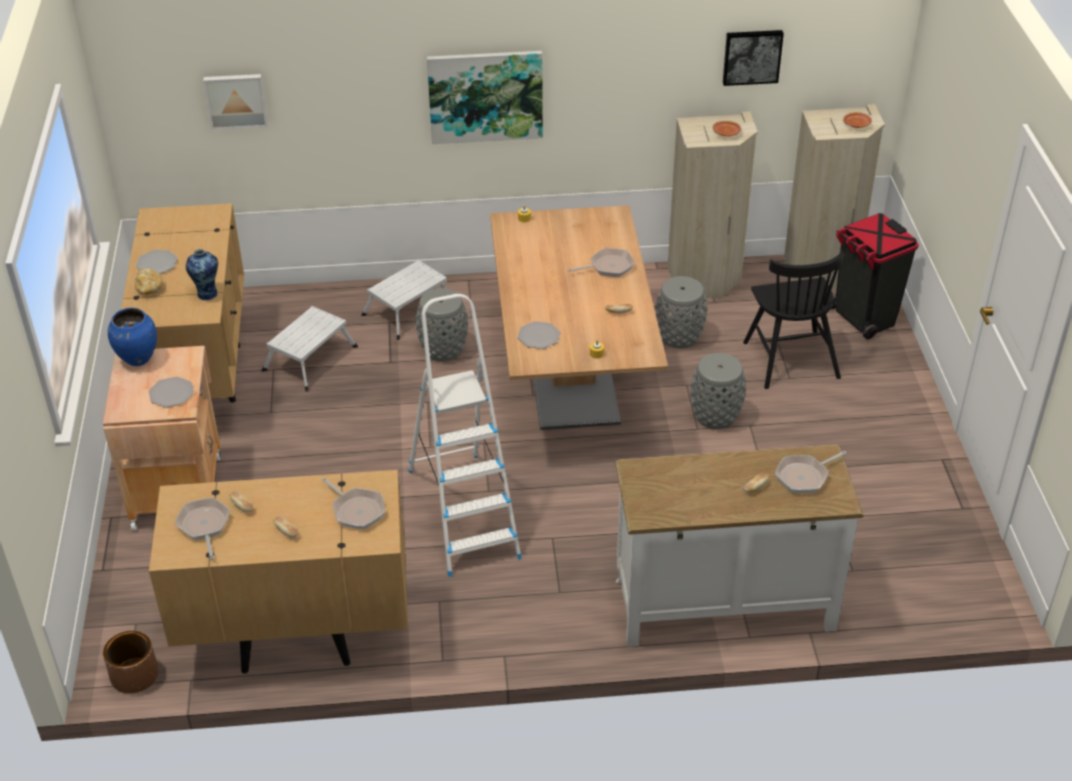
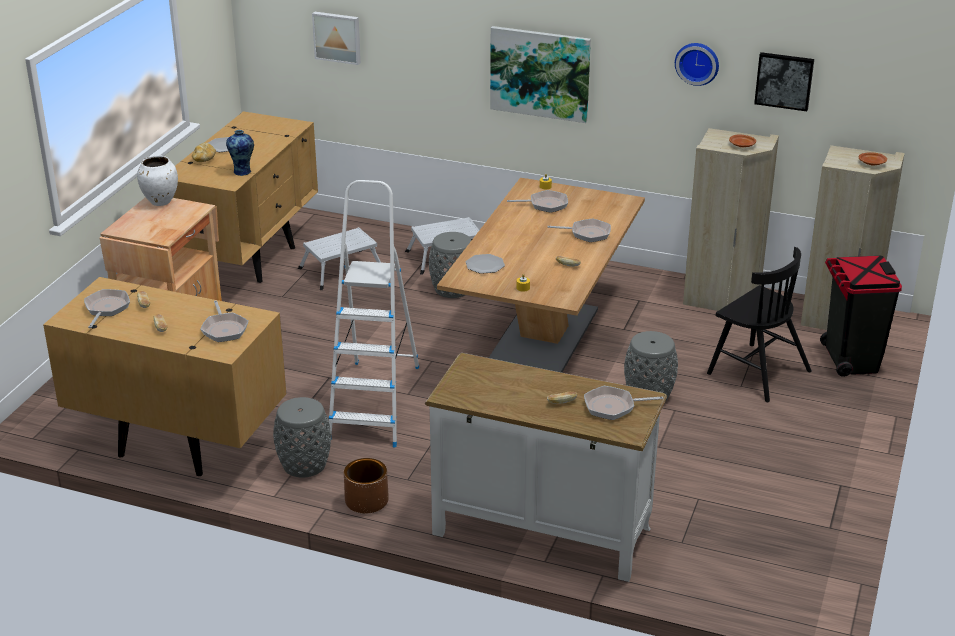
camera: 25 degrees right, 10 degrees down
brown planter [103,631,159,694] -> brown planter moved to [344,458,389,514]
blue vase [108,308,157,366] -> white vase [137,155,178,206]
plate [148,377,194,407] -> none
grey stool [655,276,707,348] -> grey stool moved to [273,397,331,478]
black chair [743,250,844,389] -> black chair turned 60 degrees counterclockwise [707,247,812,402]
none -> frying pan [507,190,568,213]
none -> wall clock [675,43,719,86]

